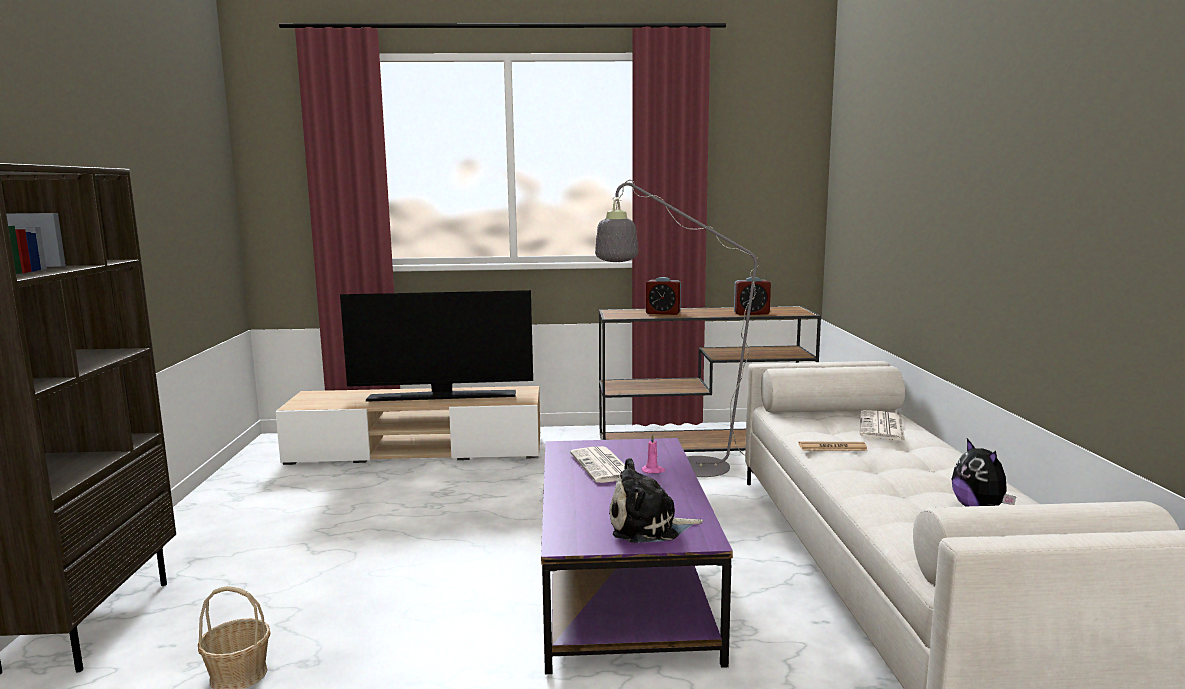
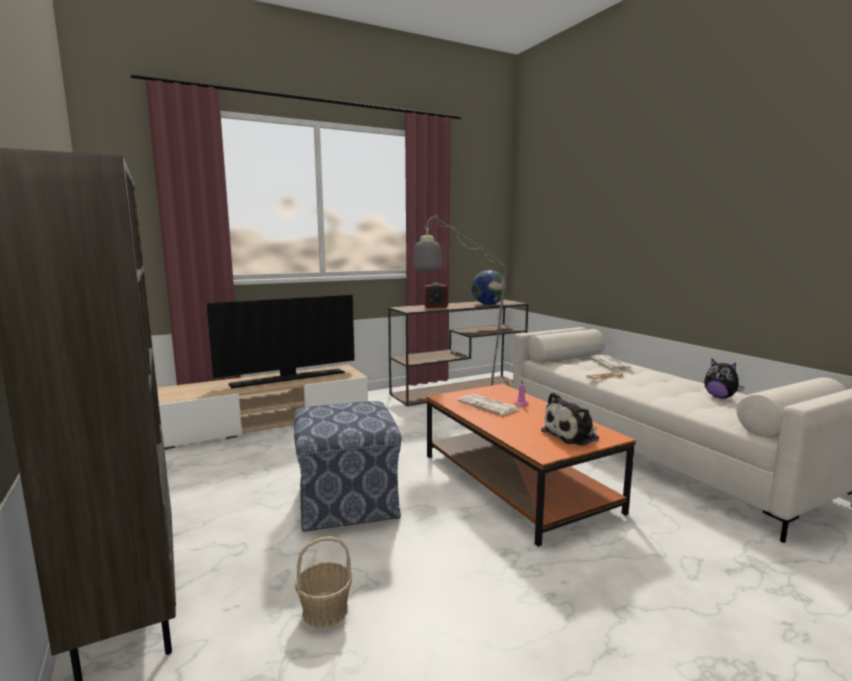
camera: 25 degrees left, 0 degrees up
purple coffee table [541,438,733,674] -> orange coffee table [426,384,636,547]
alarm clock [734,277,771,315] -> globe [472,270,506,305]
none -> ottoman [294,401,402,532]

